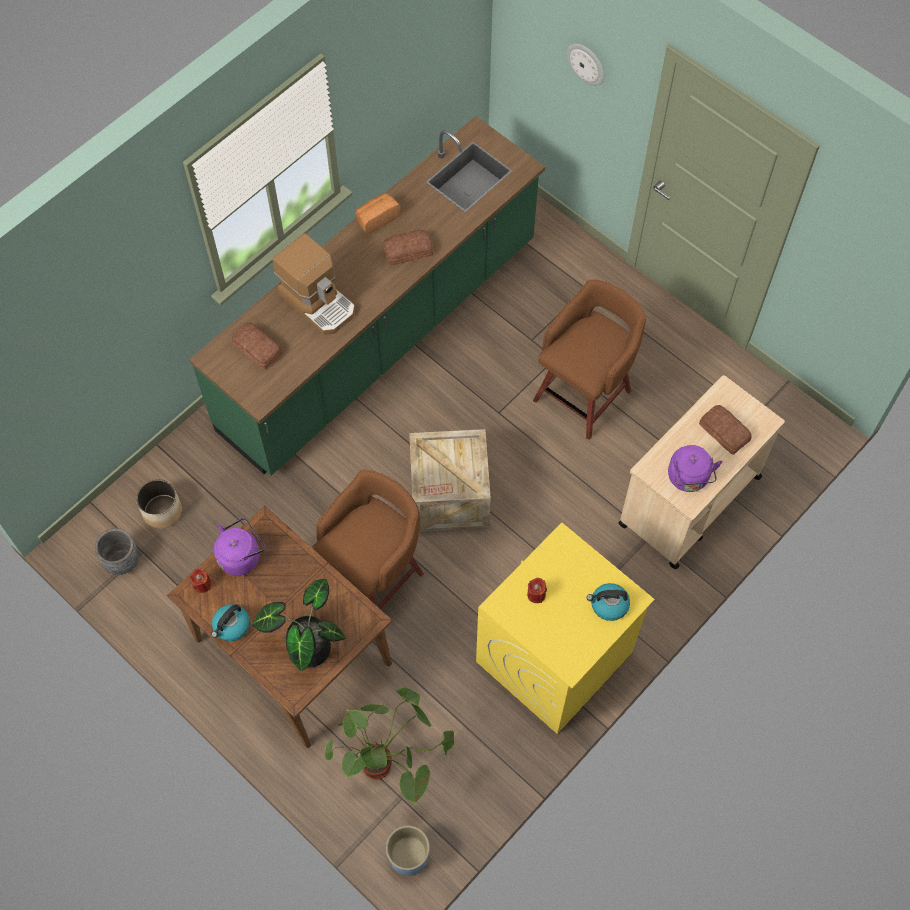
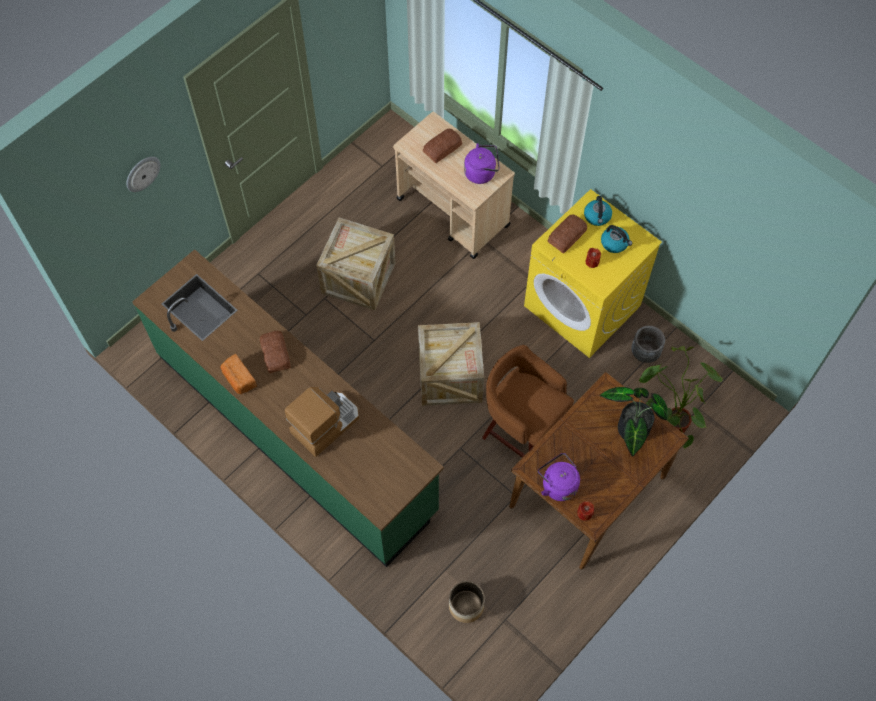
camera: 90 degrees left, 0 degrees up
grey planter [95,528,139,575] -> grey planter moved to [631,326,665,363]
kettle [211,604,250,641] -> kettle moved to [601,225,632,253]
bread [232,322,283,370] -> bread moved to [548,215,587,253]
blue planter [386,826,430,876] -> none
brown stool [533,279,646,440] -> crate [316,218,396,310]

